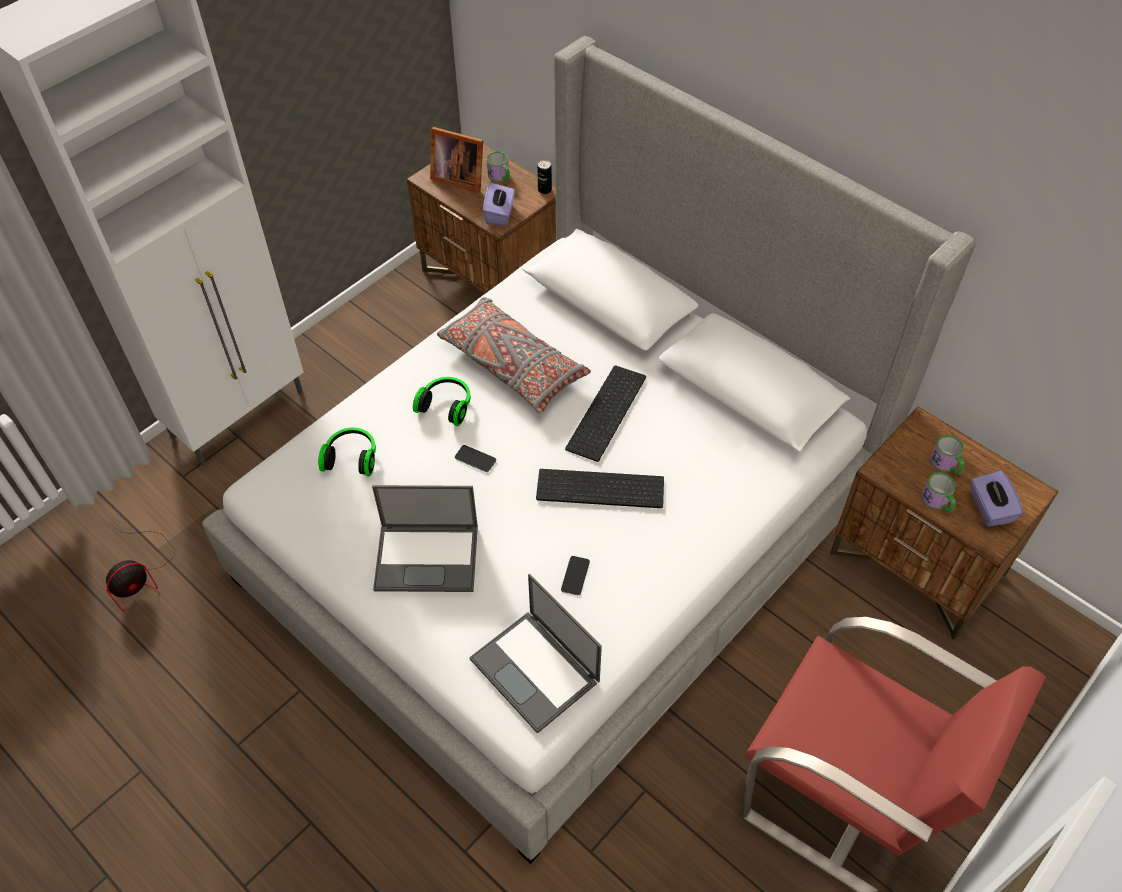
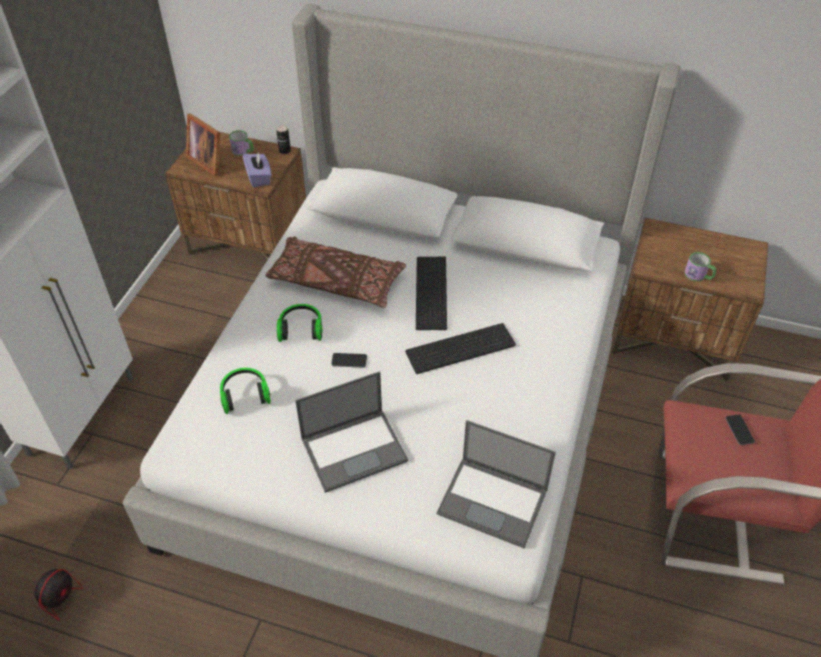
camera: 25 degrees left, 5 degrees down
picture frame [430,127,483,193] -> picture frame turned 45 degrees clockwise [186,113,220,176]
grey pillow [437,297,591,413] -> brown pillow [265,237,406,308]
phone [561,556,590,595] -> phone moved to [725,414,755,445]
mug [930,435,965,474] -> none
purple tissue box [971,471,1023,527] -> none

